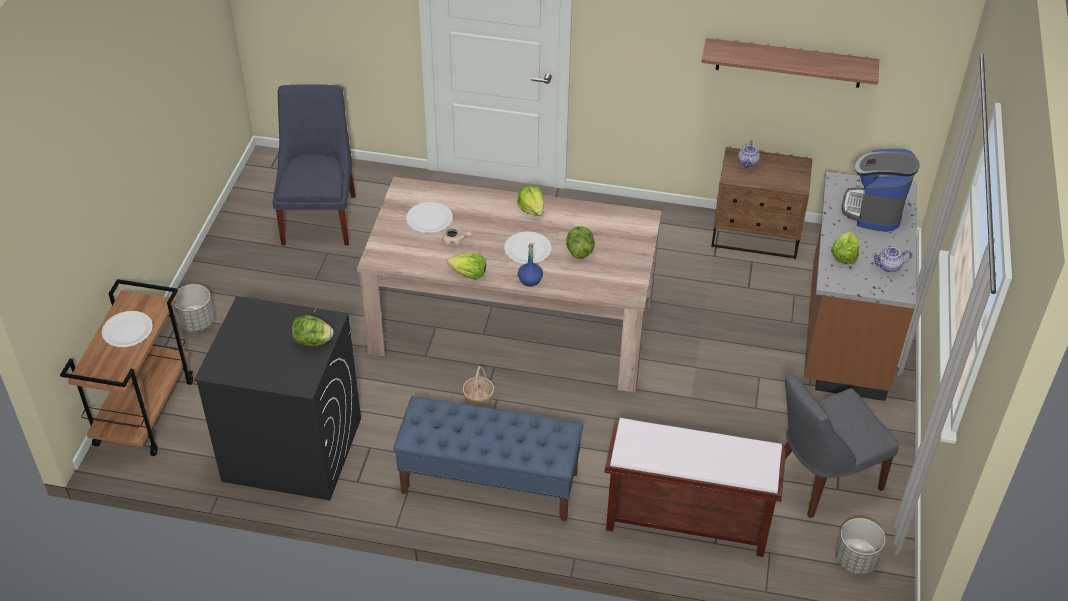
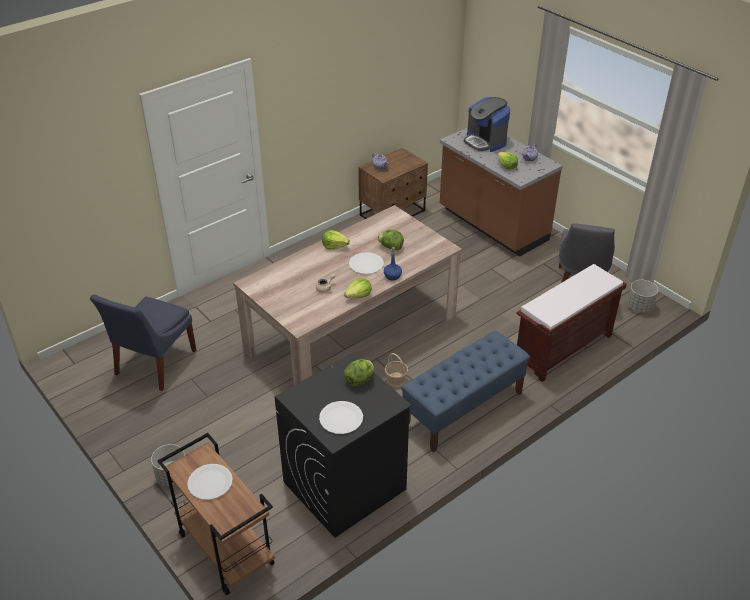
camera: 50 degrees left, 5 degrees down
blue chair [272,84,356,245] -> blue chair turned 105 degrees counterclockwise [90,295,196,391]
white plate [406,202,453,233] -> white plate moved to [319,401,363,434]
shelf [701,38,879,88] -> none

